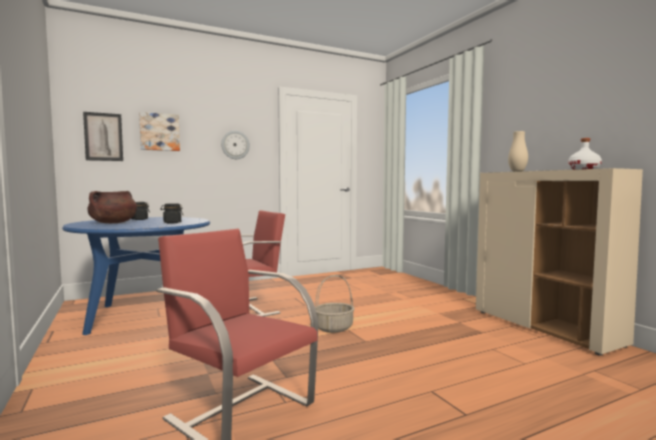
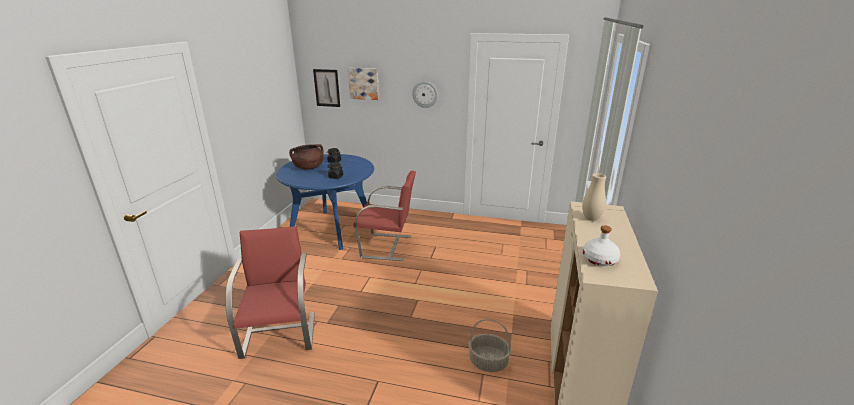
camera: 40 degrees right, 20 degrees up
basket [315,275,355,333] -> basket moved to [469,319,511,372]

